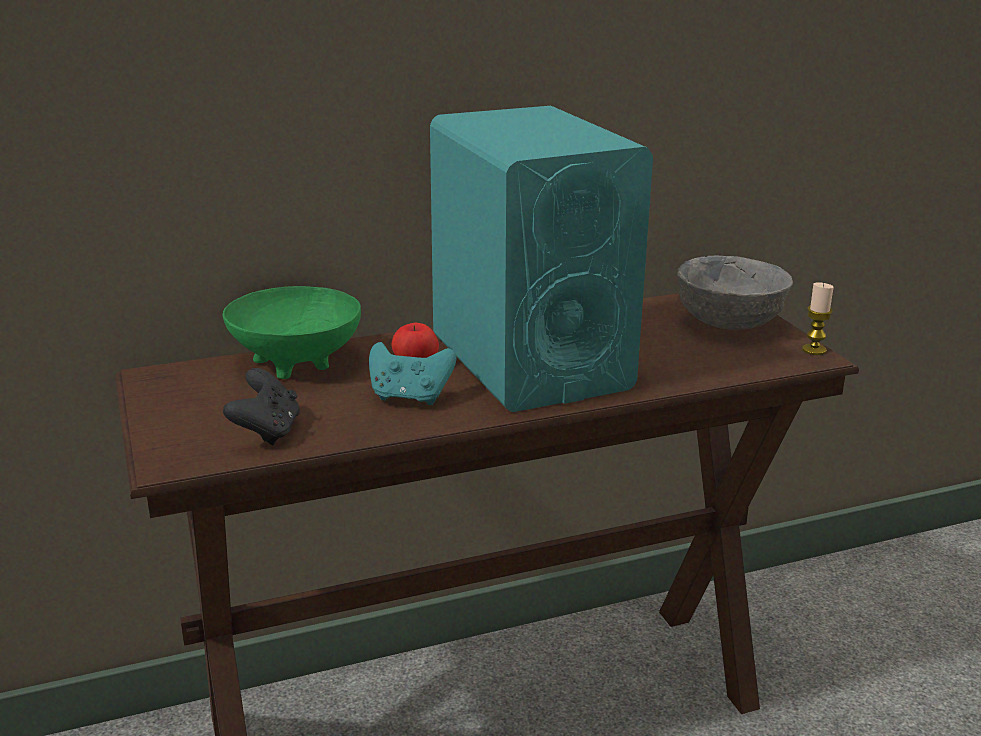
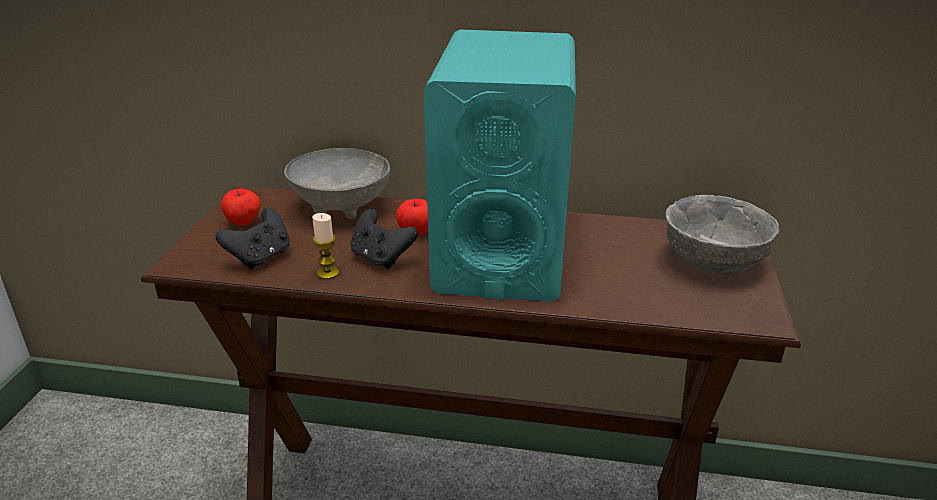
camera: 30 degrees right, 5 degrees up
green bowl [223,286,361,379] -> grey bowl [284,148,390,219]
turquoise game controller [369,342,457,405] -> black game controller [350,209,418,269]
candle [802,282,834,355] -> candle moved to [312,213,339,280]
none -> apple [221,189,261,226]

